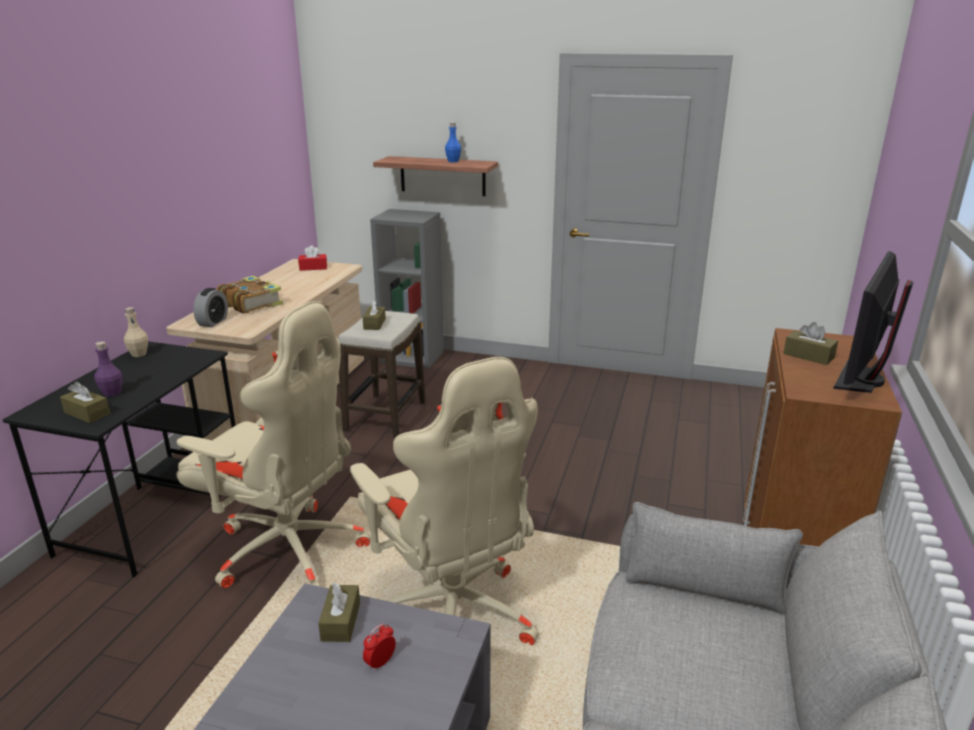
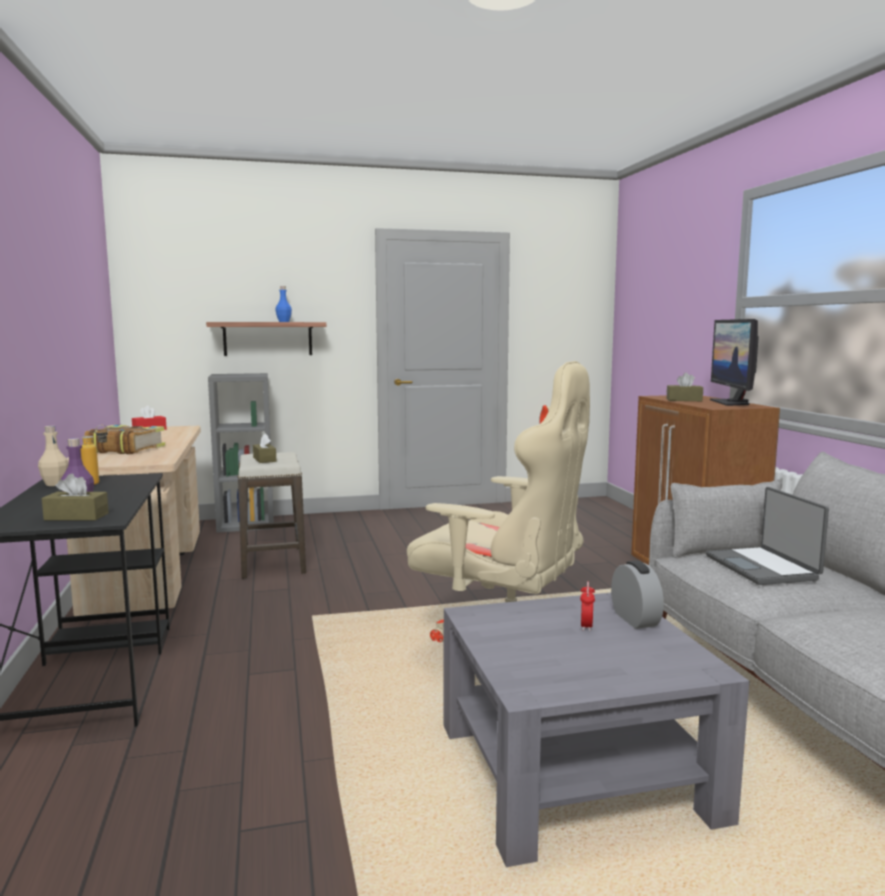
camera: 30 degrees left, 15 degrees down
beige office chair [177,301,370,588] -> none
alarm clock [193,288,228,327] -> alarm clock moved to [611,561,664,629]
brown tissue box [318,583,360,642] -> none
none -> bottle [81,425,108,485]
none -> laptop [706,487,829,585]

